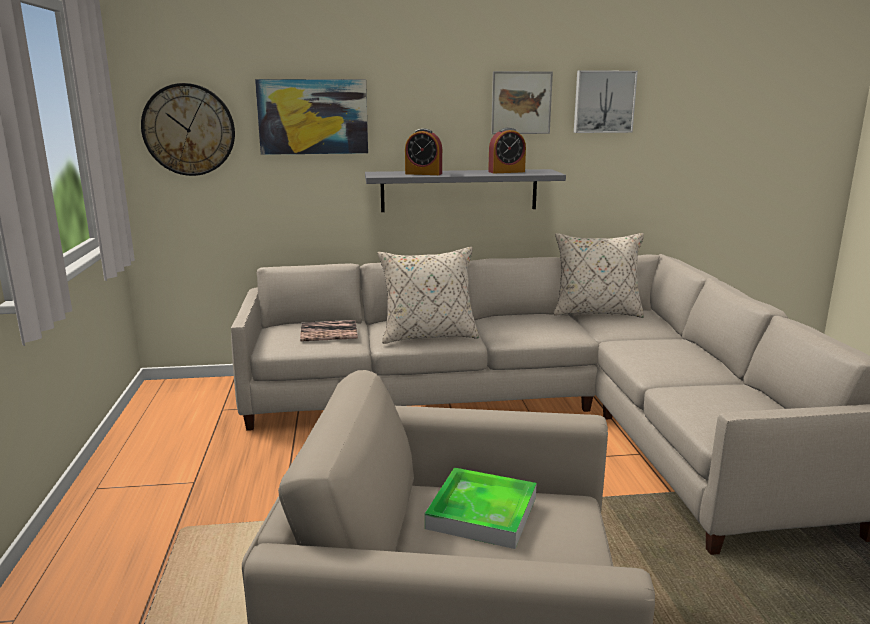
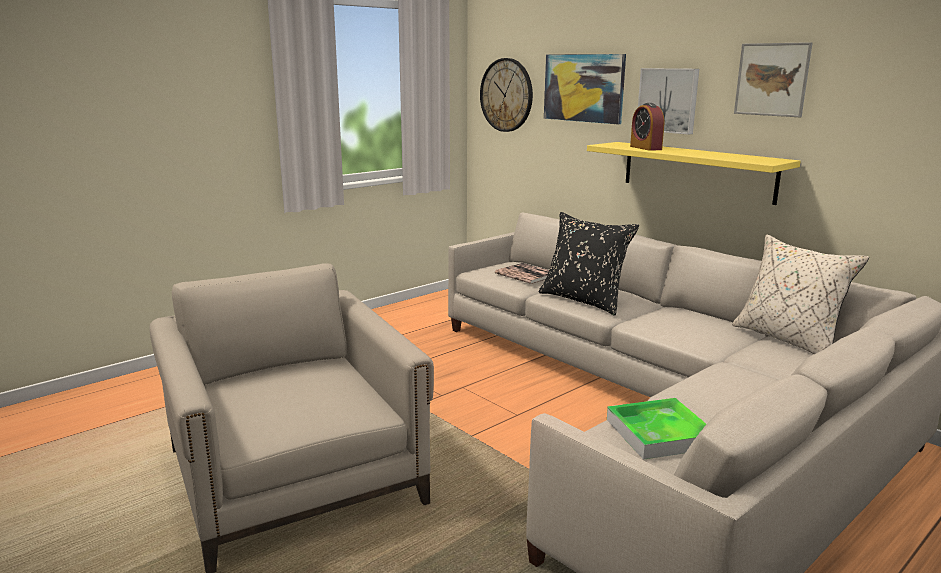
camera: 55 degrees right, 0 degrees up
grey shelf [365,169,566,212] -> yellow shelf [587,142,801,205]
beige pillow [378,247,479,344] -> black pillow [539,212,639,316]
tray [425,468,537,549] -> tray moved to [607,398,706,460]
alarm clock [488,128,526,173] -> none
picture [574,70,638,133] -> picture moved to [638,68,699,135]

